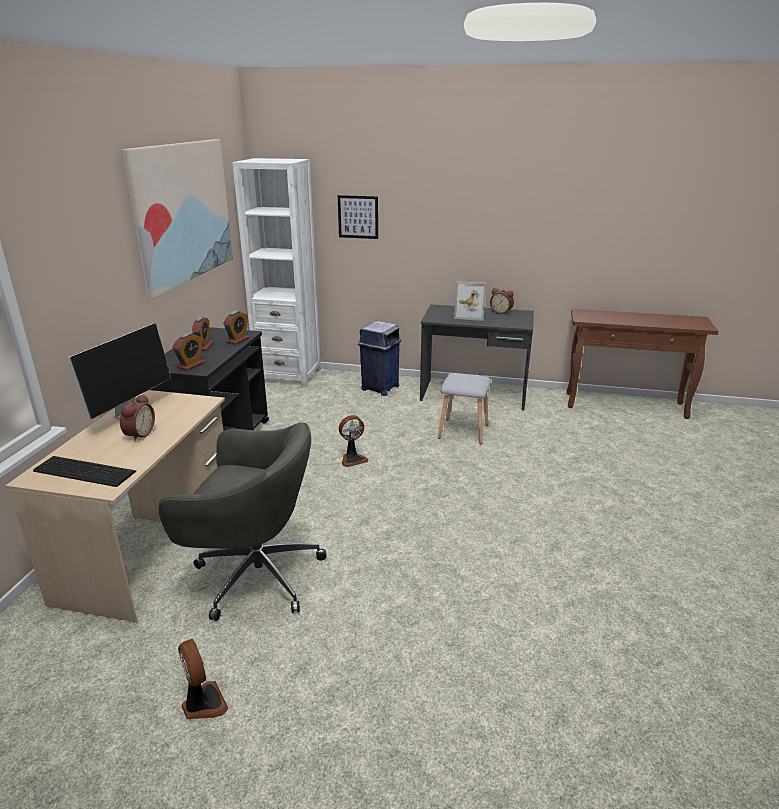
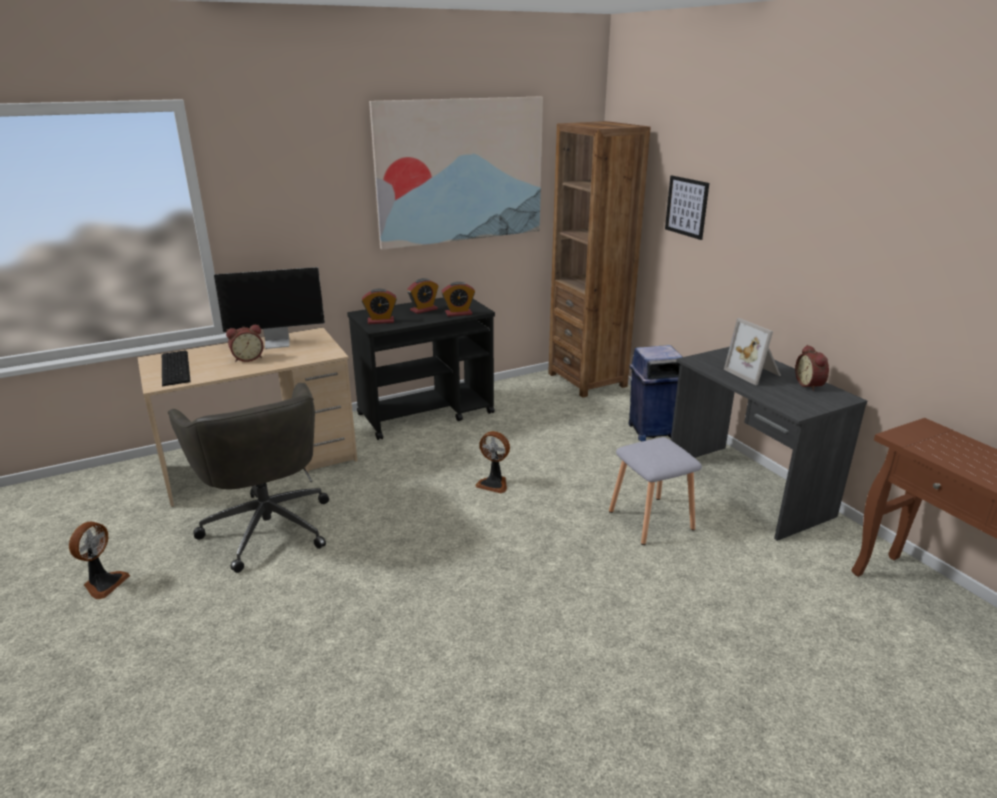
camera: 50 degrees right, 0 degrees up
white bookcase [232,158,321,387] -> brown bookcase [548,121,651,398]

